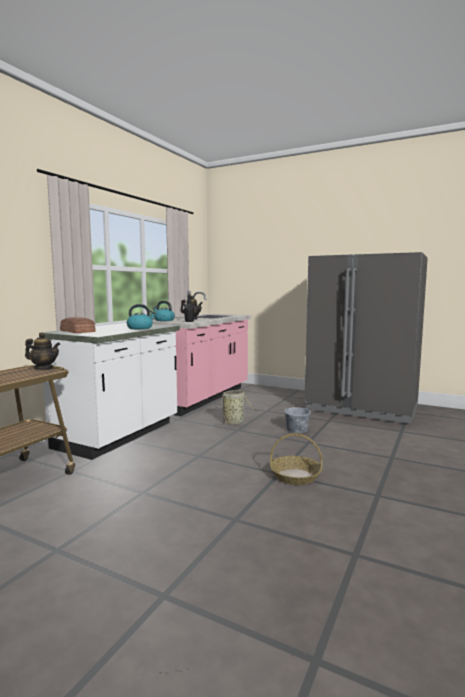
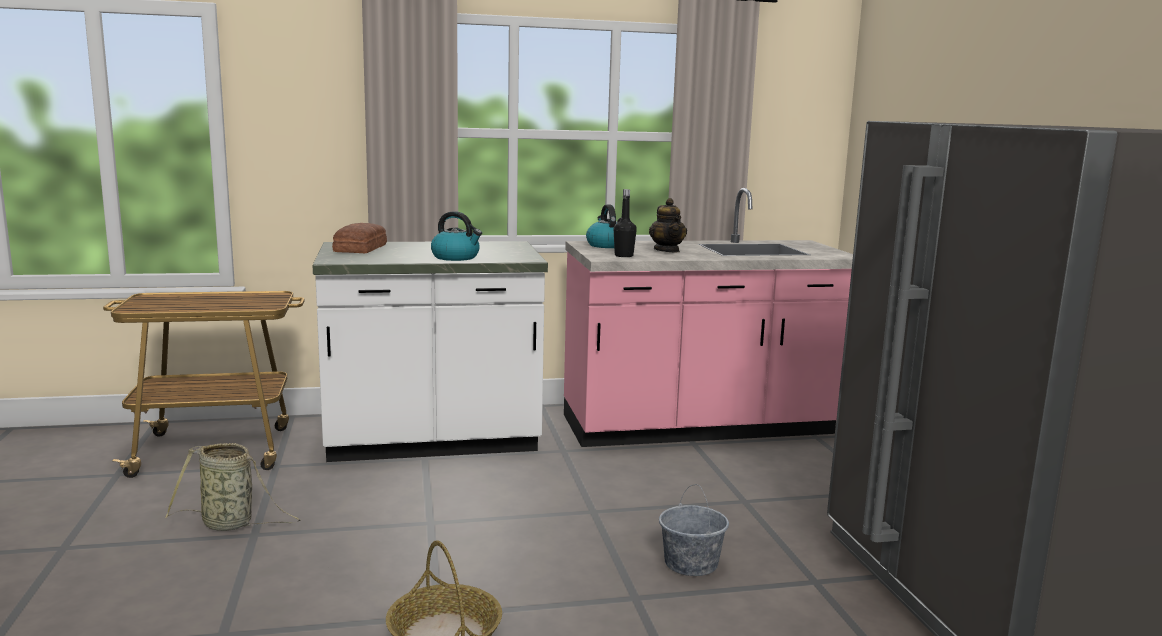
camera: 50 degrees right, 5 degrees up
teapot [25,333,60,370] -> none
basket [215,390,258,425] -> basket moved to [165,443,301,531]

